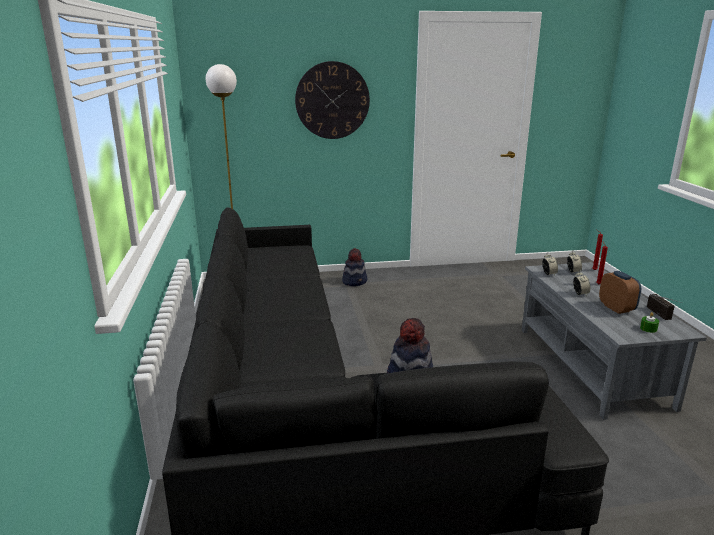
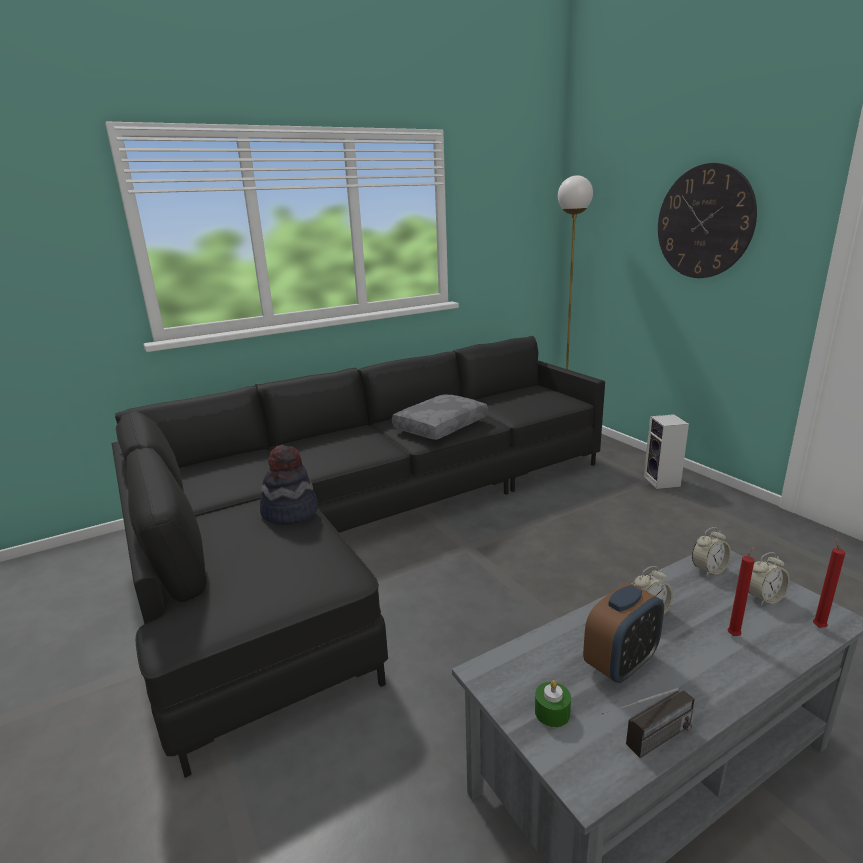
camera: 70 degrees right, 0 degrees up
hat [342,248,368,286] -> speaker [644,414,689,489]
none -> grey pillow [392,394,488,440]

